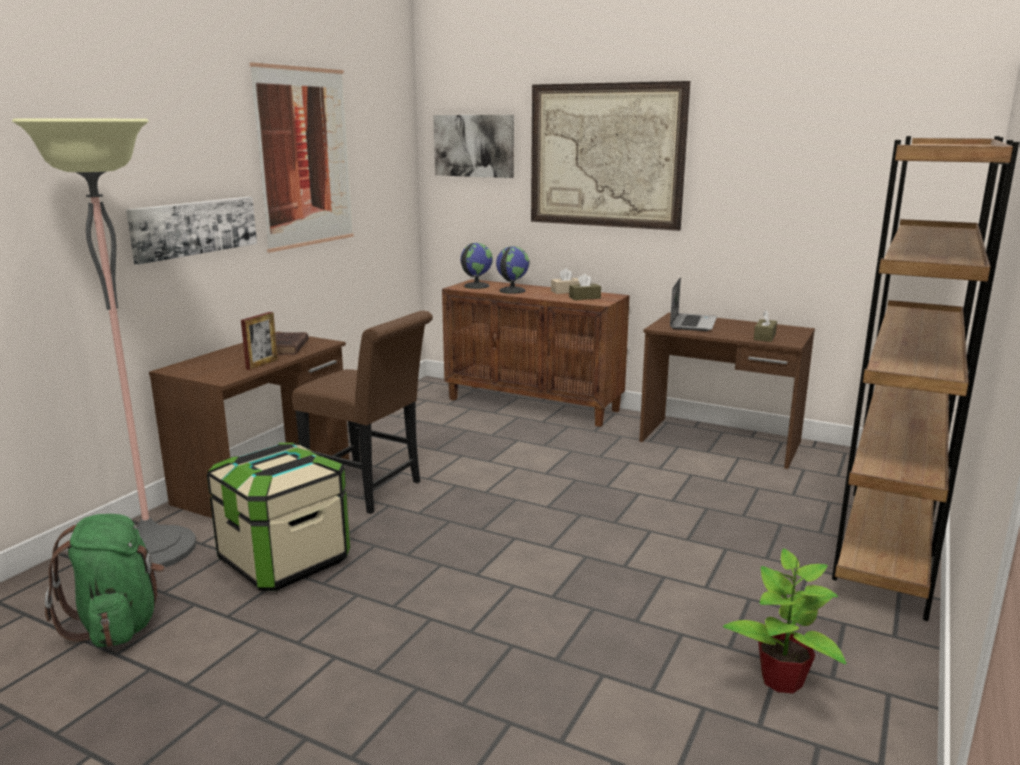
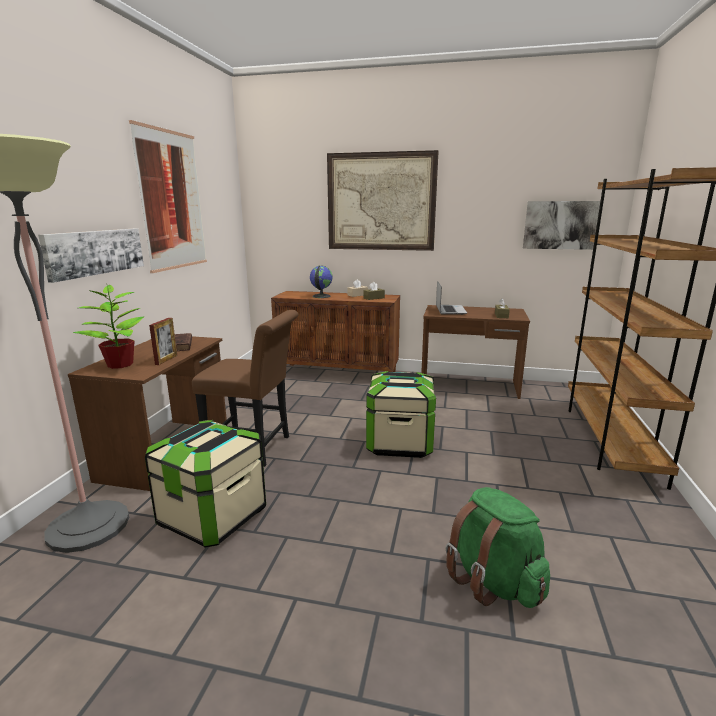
camera: 15 degrees left, 0 degrees up
green backpack [45,514,164,647] -> green backpack moved to [446,487,550,608]
picture [433,115,514,178] -> picture moved to [523,201,600,250]
globe [460,243,493,289] -> none
potted plant [723,548,846,693] -> potted plant moved to [73,283,144,369]
none -> storage box [366,371,436,458]

